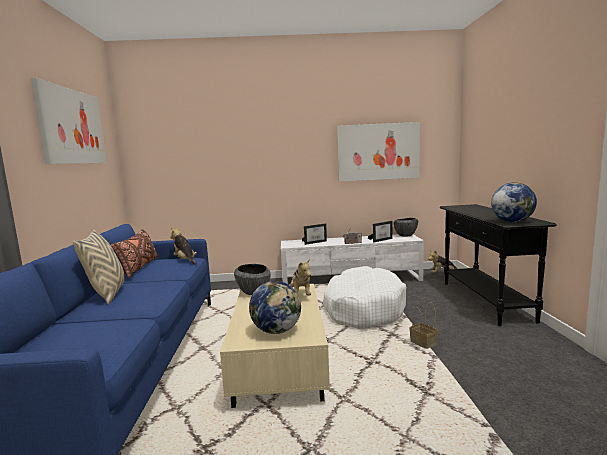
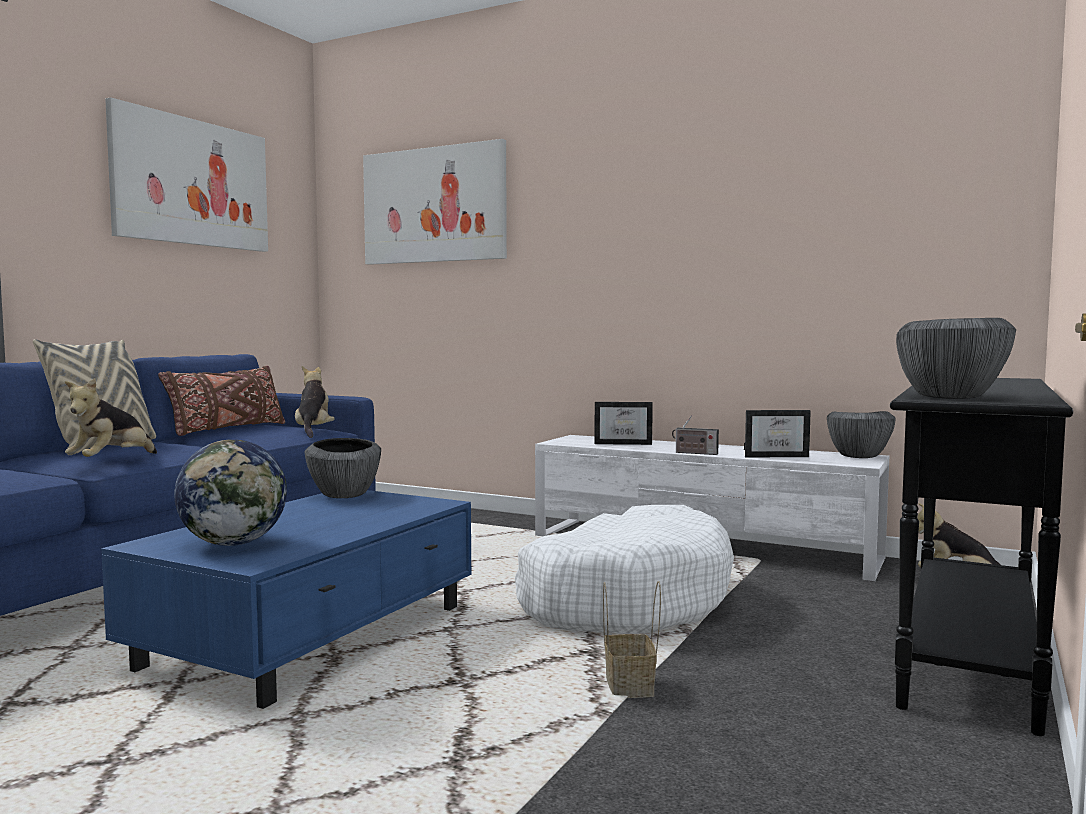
camera: 30 degrees right, 5 degrees down
beige coffee table [220,284,330,408] -> blue coffee table [101,490,471,709]
plush toy [290,259,311,296] -> plush toy moved to [65,378,157,457]
picture [337,122,420,182] -> picture moved to [363,139,507,265]
globe [491,182,537,222] -> bowl [896,318,1016,399]

